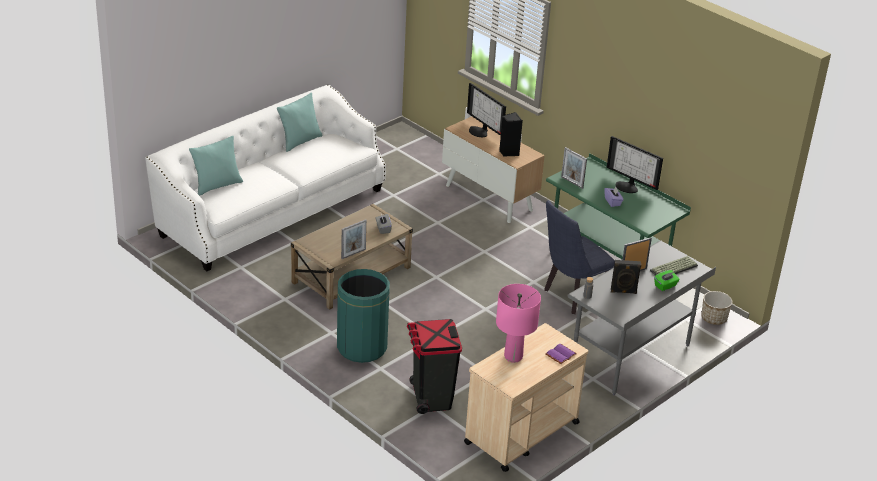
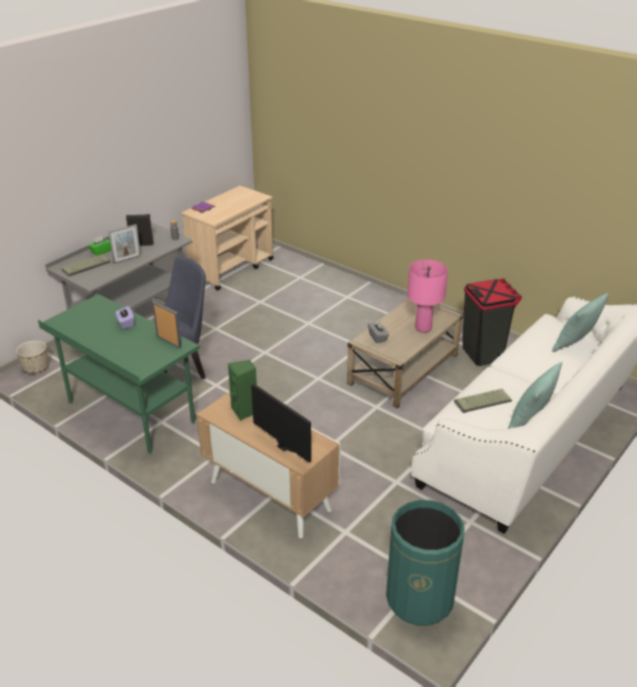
camera: 175 degrees right, 0 degrees up
green trash can [337,269,390,363] -> green trash can moved to [386,500,465,626]
picture frame [341,219,367,259] -> none
black trash can [407,319,462,414] -> black trash can moved to [463,278,522,366]
pink table lamp [496,284,541,363] -> pink table lamp moved to [407,260,448,333]
black speaker [499,112,523,157] -> green speaker [228,360,257,421]
monitor [607,136,663,193] -> none
none -> keyboard [454,388,512,413]

